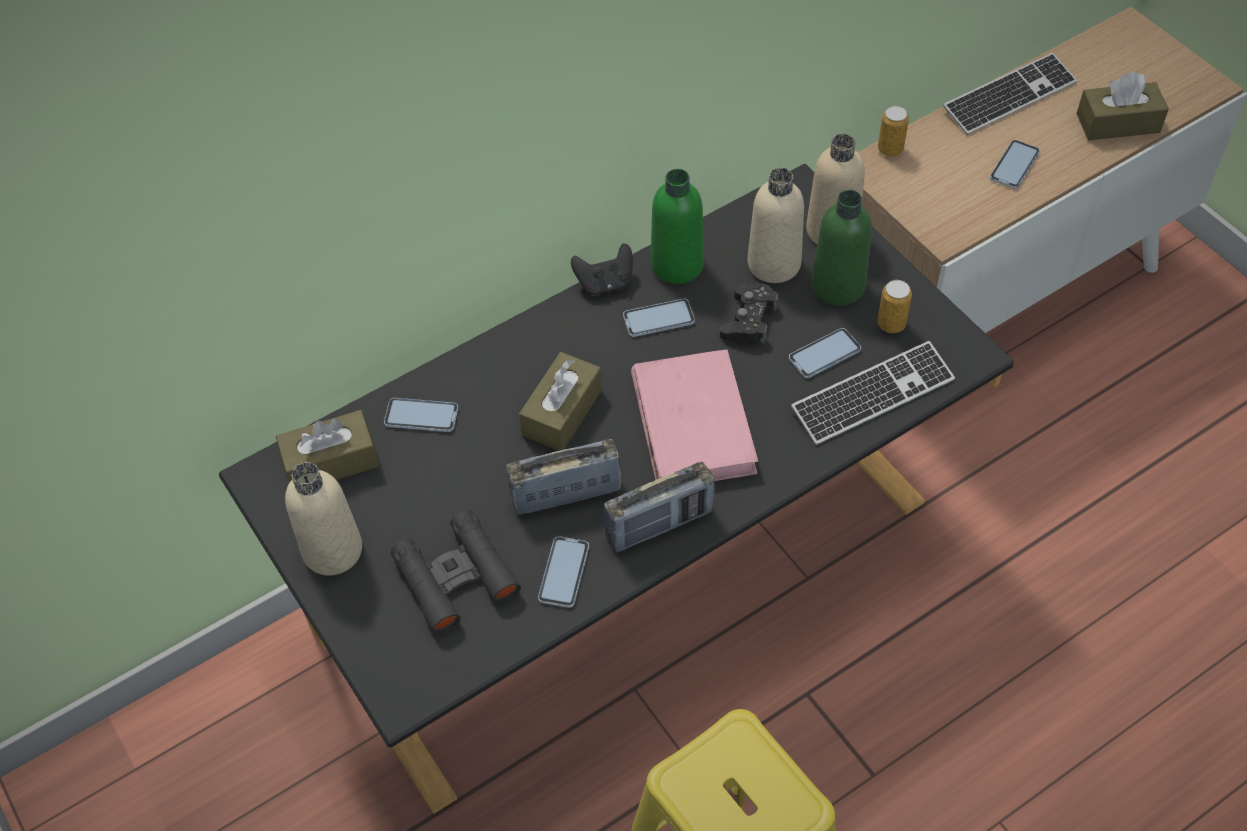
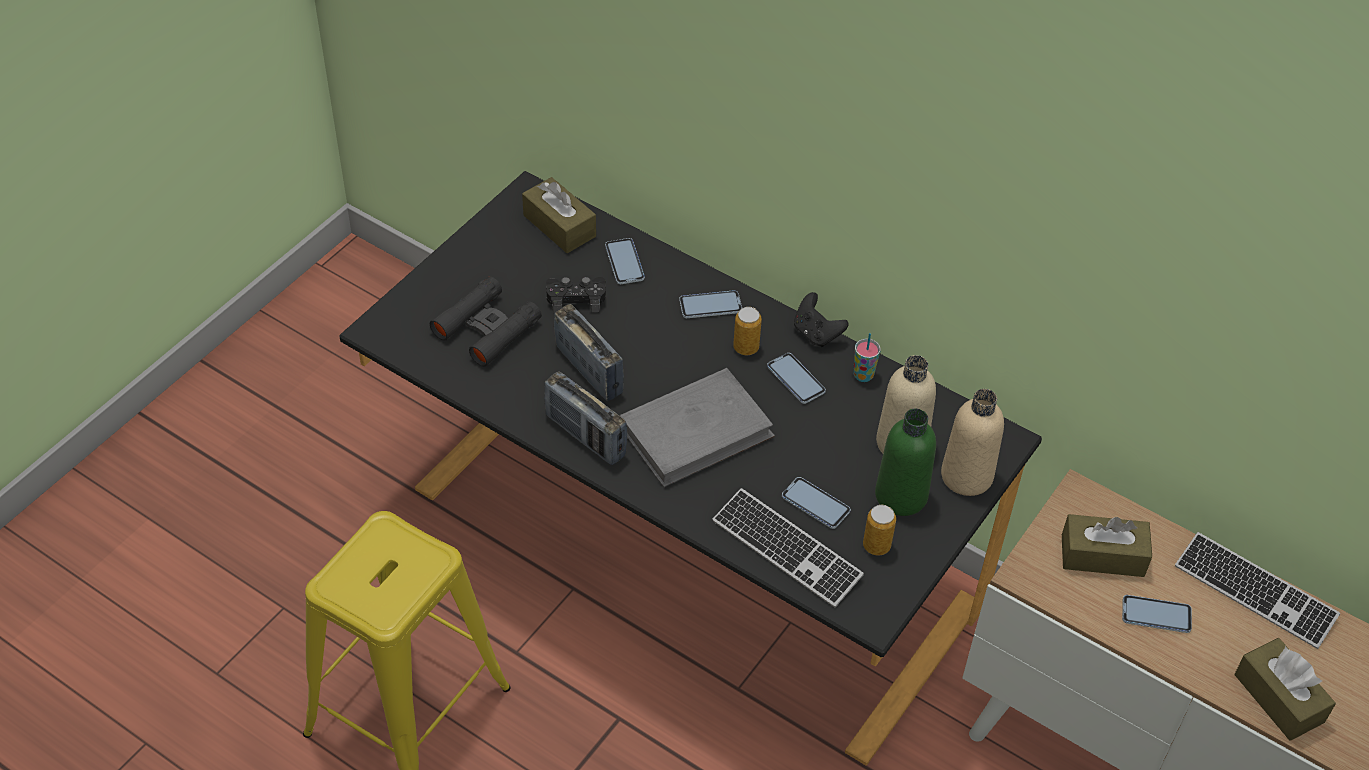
camera: 65 degrees right, 5 degrees down
beige bottle [285,462,362,576] -> none
brown tissue box [519,352,602,451] -> brown tissue box moved to [1062,514,1152,577]
phone [538,536,589,608] -> phone moved to [679,290,742,318]
pink book [631,349,758,481] -> grey book [619,368,775,487]
green bottle [650,169,704,284] -> cup [853,333,881,382]
black game controller [720,282,778,344] -> black game controller moved to [546,277,606,313]
can [878,106,909,157] -> can moved to [733,307,762,355]

